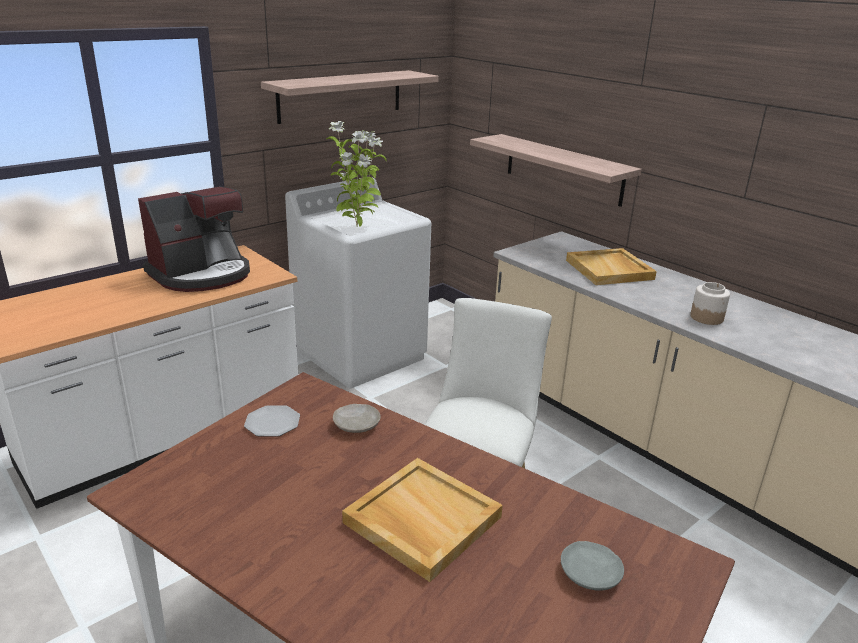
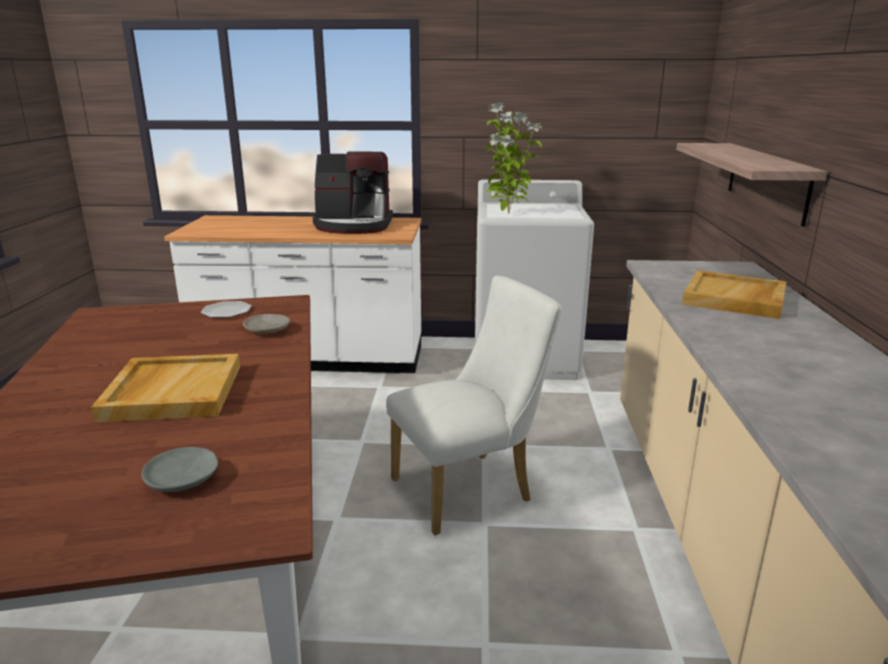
camera: 45 degrees right, 5 degrees down
shelf [261,70,439,124] -> none
jar [690,282,730,325] -> none

